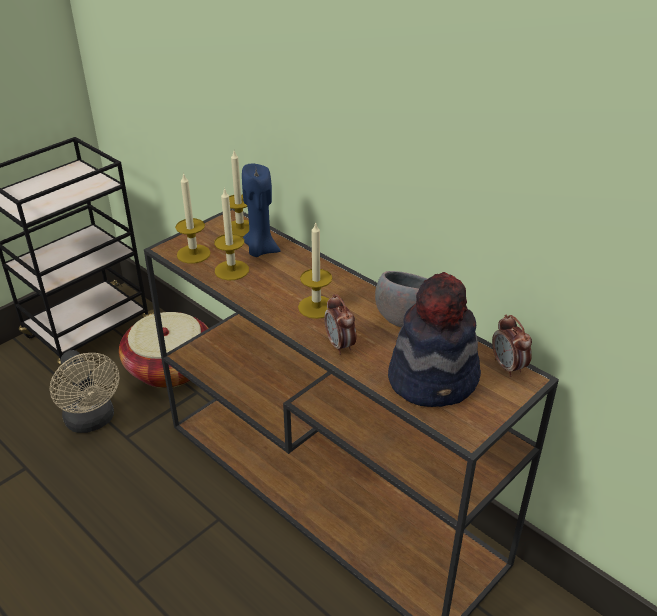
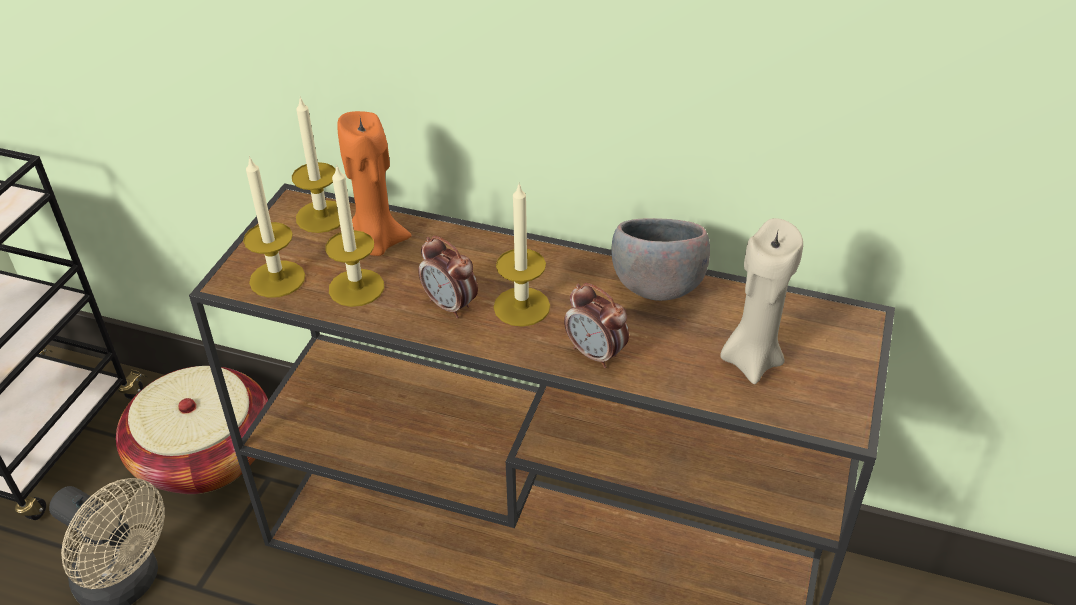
camera: 25 degrees left, 5 degrees up
blue candle [242,164,281,257] -> orange candle [337,111,412,256]
hat [388,272,481,407] -> beige candle [720,218,803,384]
alarm clock [492,315,532,377] -> alarm clock moved to [418,236,478,319]

